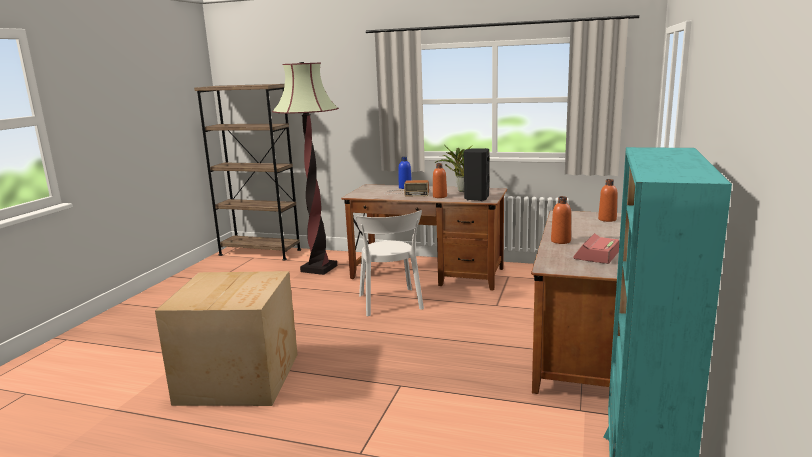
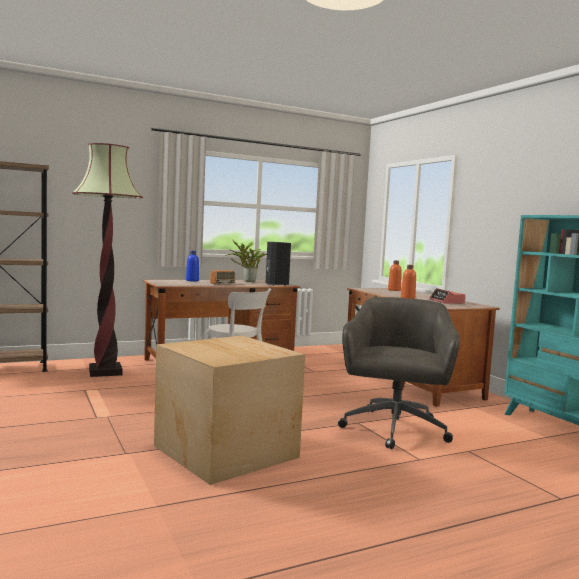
camera: 45 degrees left, 10 degrees down
orange bottle [433,163,447,198] -> none
none -> grey office chair [338,297,460,449]

